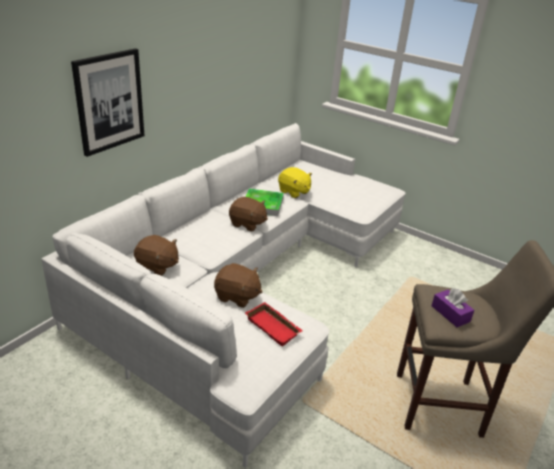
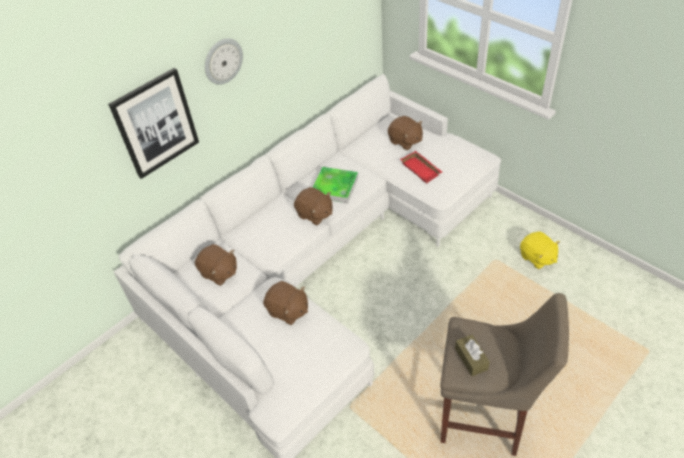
camera: 15 degrees right, 15 degrees up
red tray [245,302,303,347] -> red tray moved to [400,151,442,183]
yellow plush toy [278,167,312,198] -> yellow plush toy moved to [520,231,560,269]
purple tissue box [432,288,475,327] -> brown tissue box [455,335,490,376]
none -> wall clock [205,38,243,84]
none -> brown plush toy [388,116,423,150]

